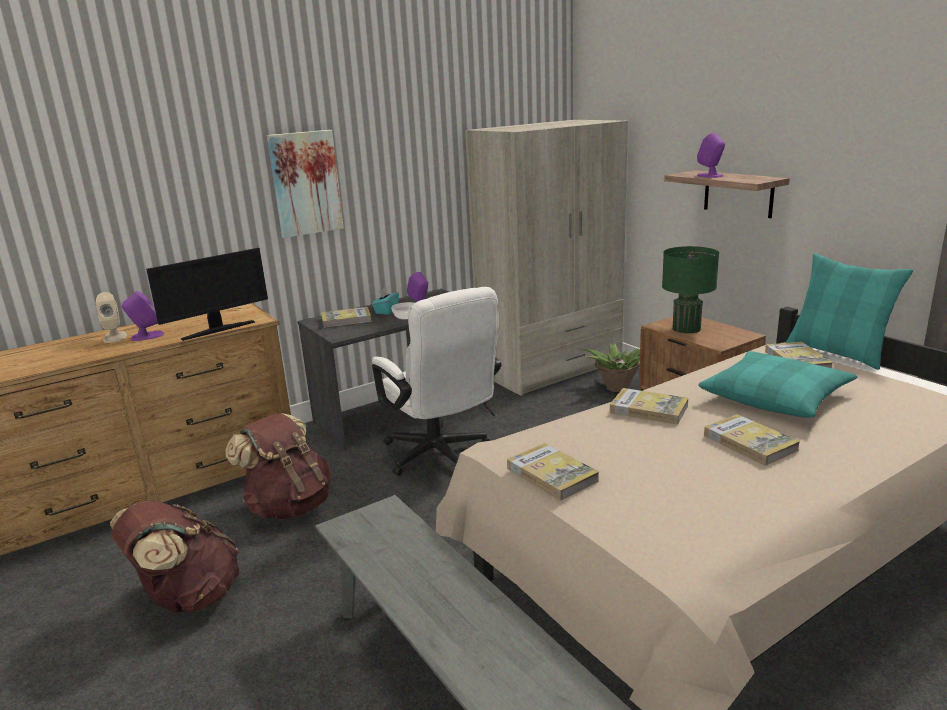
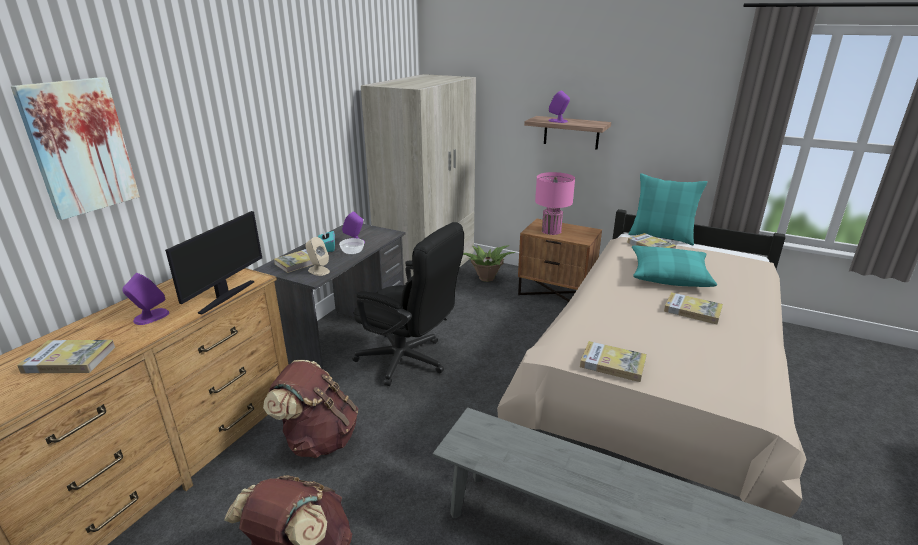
camera: 30 degrees left, 5 degrees up
beige speaker [95,292,127,343] -> beige speaker moved to [305,237,330,276]
picture [267,130,344,238] -> picture moved to [11,77,140,220]
white office chair [372,287,501,476] -> black office chair [352,222,464,386]
book [610,388,688,424] -> book moved to [17,340,116,373]
green table lamp [662,246,719,333] -> pink table lamp [535,172,575,235]

